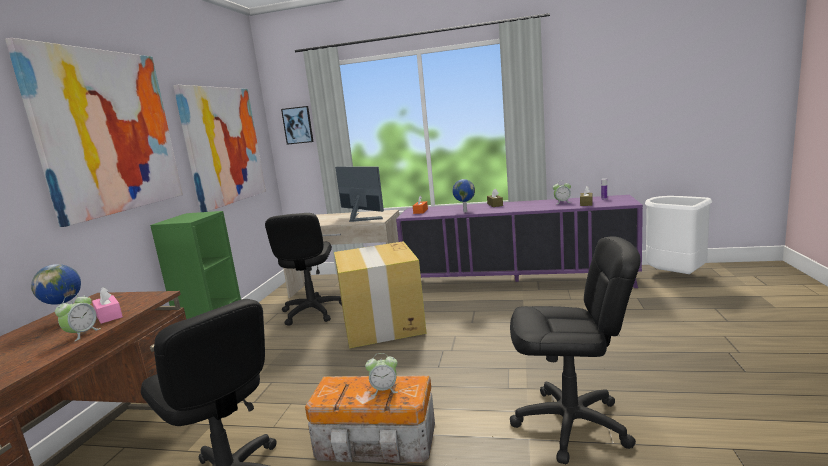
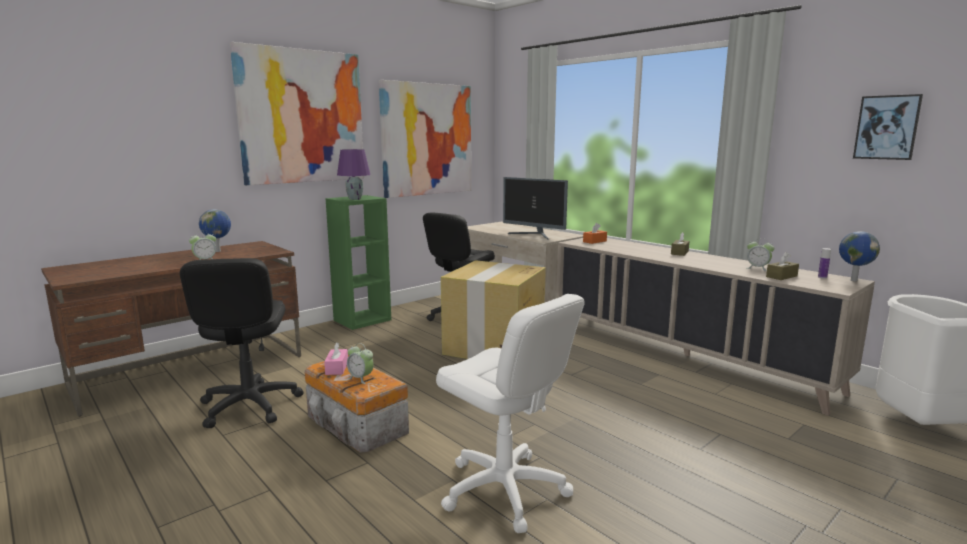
camera: 35 degrees right, 0 degrees up
pink tissue box [92,287,123,324] -> pink tissue box moved to [324,342,348,375]
picture [281,106,314,145] -> picture moved to [853,94,923,160]
monitor [335,167,384,222] -> monitor turned 135 degrees clockwise [503,177,568,240]
purple cabinet [396,195,643,288] -> beige cabinet [556,238,875,416]
globe [452,179,475,212] -> globe moved to [839,231,880,281]
black office chair [510,236,641,464] -> white office chair [436,294,585,533]
none -> purple table lamp [337,149,370,200]

